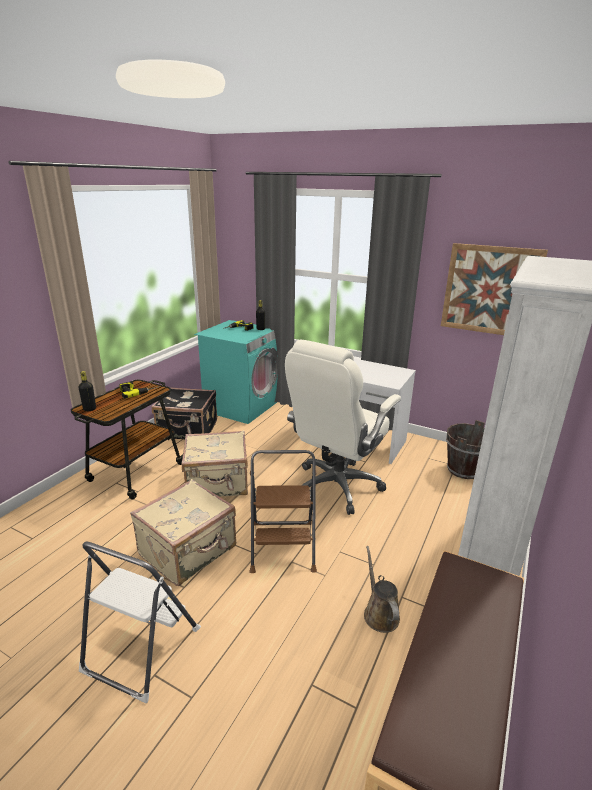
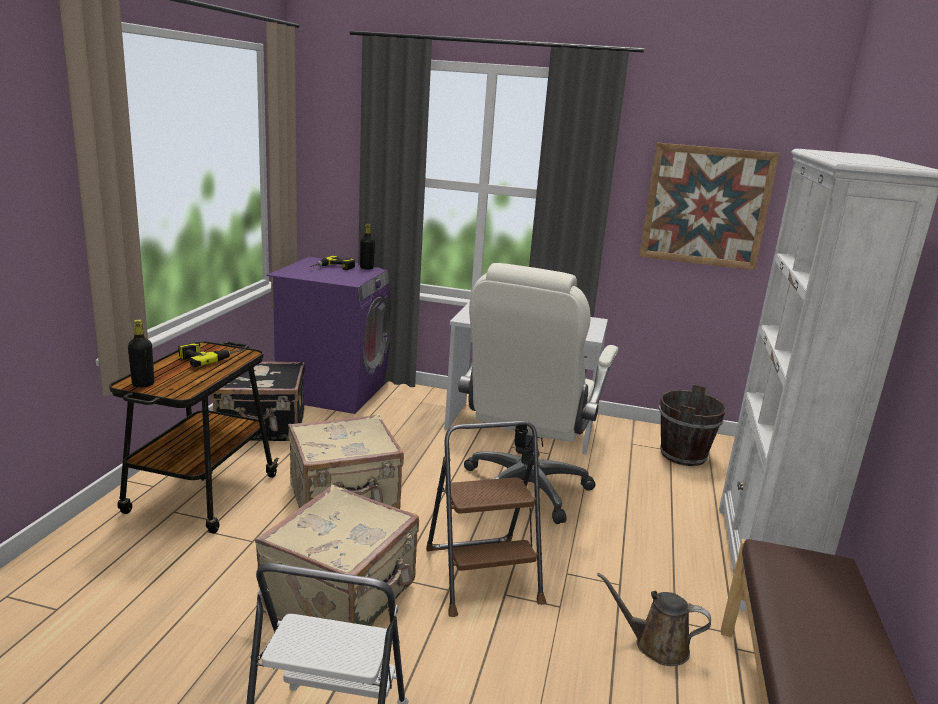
camera: 15 degrees left, 5 degrees down
turquoise washing machine [194,320,278,424] -> purple washing machine [266,257,392,414]
brown watering can [364,546,400,633] -> brown watering can turned 45 degrees counterclockwise [597,572,711,666]

